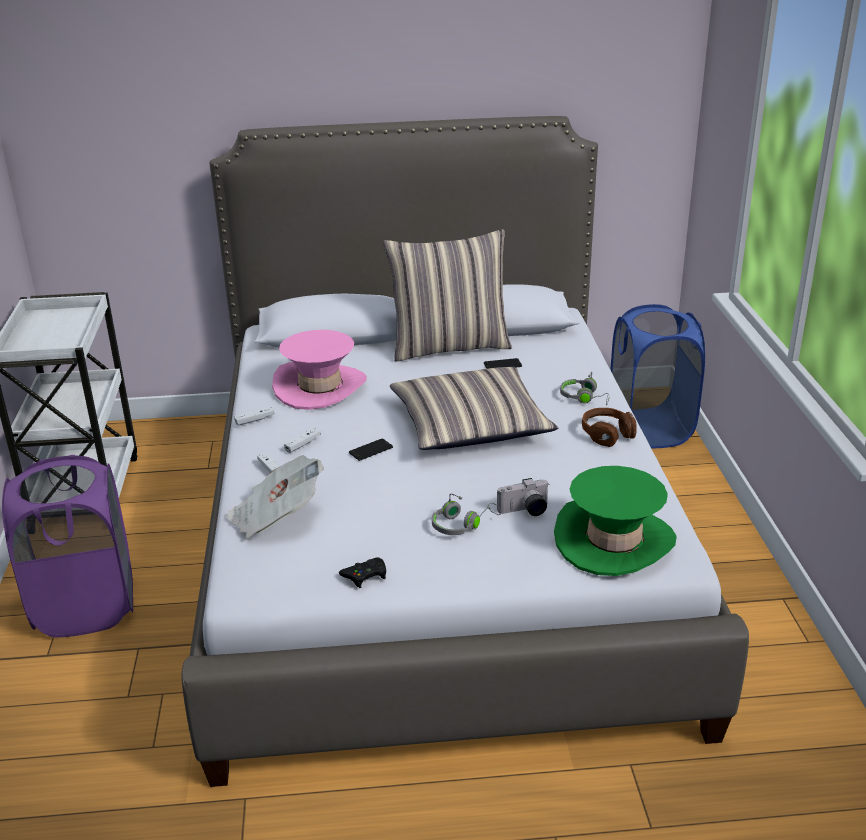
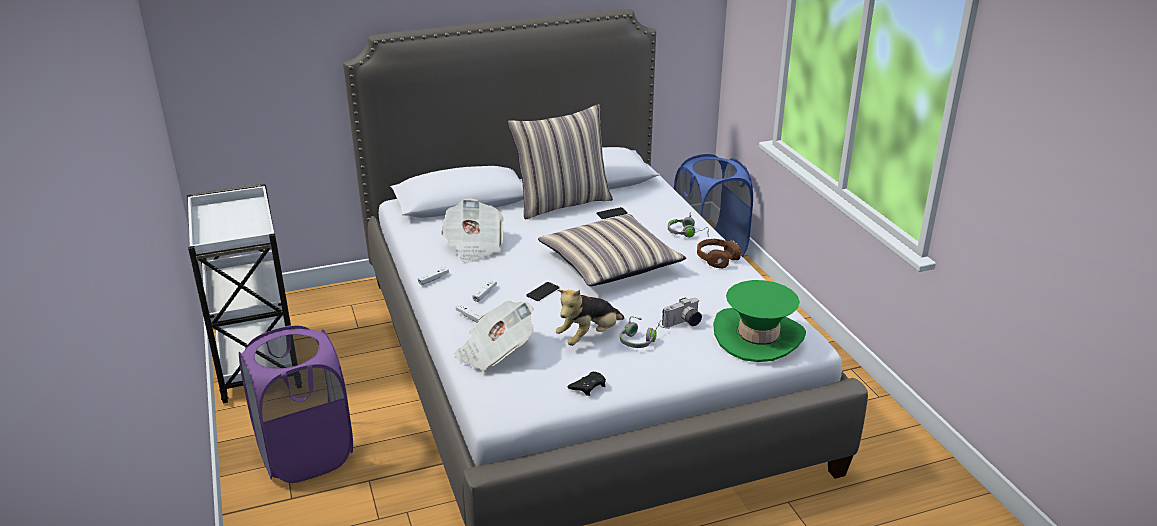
camera: 15 degrees left, 0 degrees up
pink hat [272,330,367,410] -> newspaper [441,198,504,263]
none -> plush toy [556,289,624,346]

